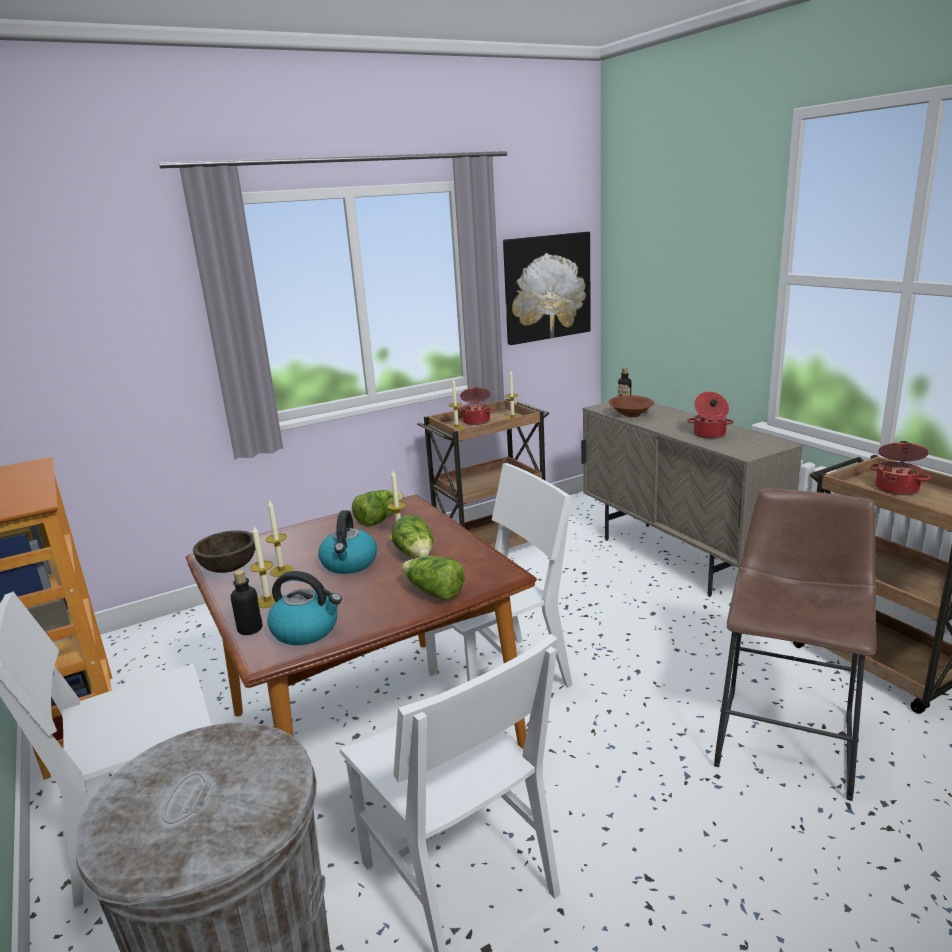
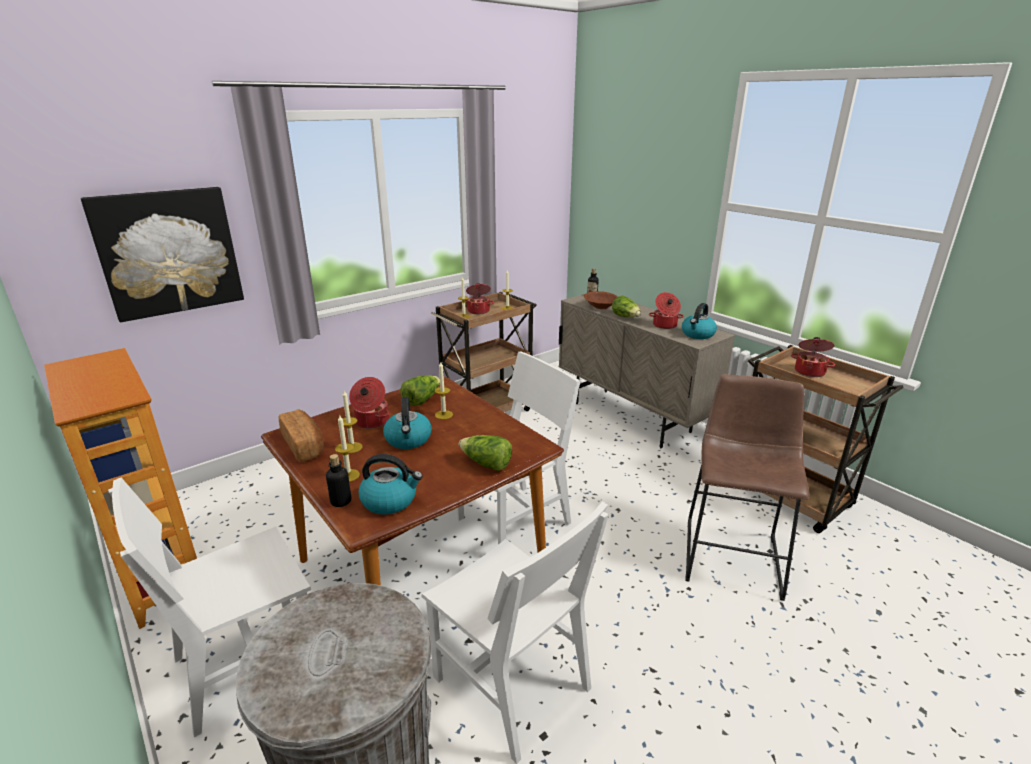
camera: 10 degrees left, 5 degrees up
brown bowl [193,530,255,573] -> bread [279,410,324,462]
lettuce [392,515,433,558] -> lettuce moved to [612,296,641,317]
picture [503,232,591,345] -> picture moved to [81,187,244,322]
none -> cooking pot [349,377,389,429]
none -> kettle [682,303,717,339]

